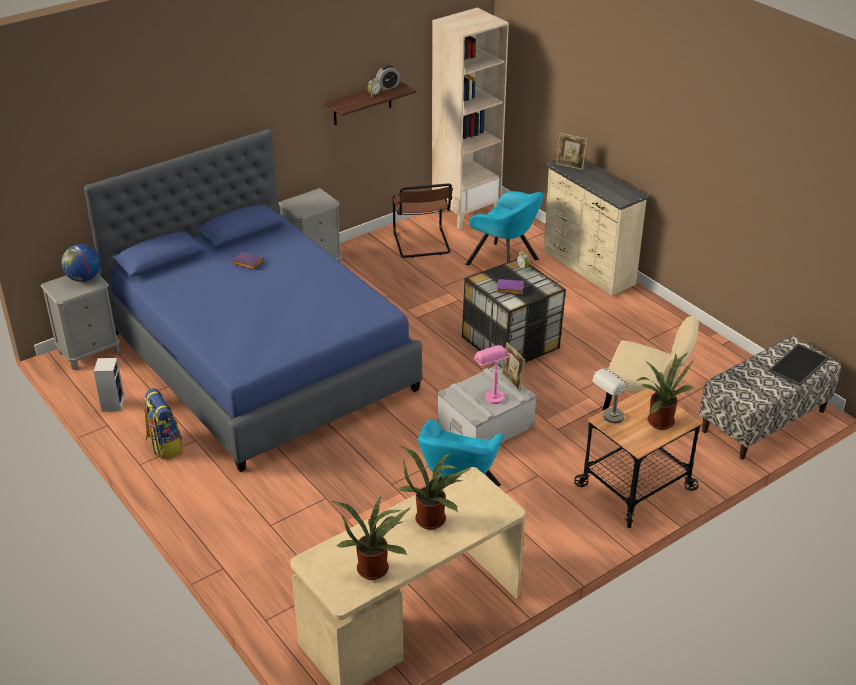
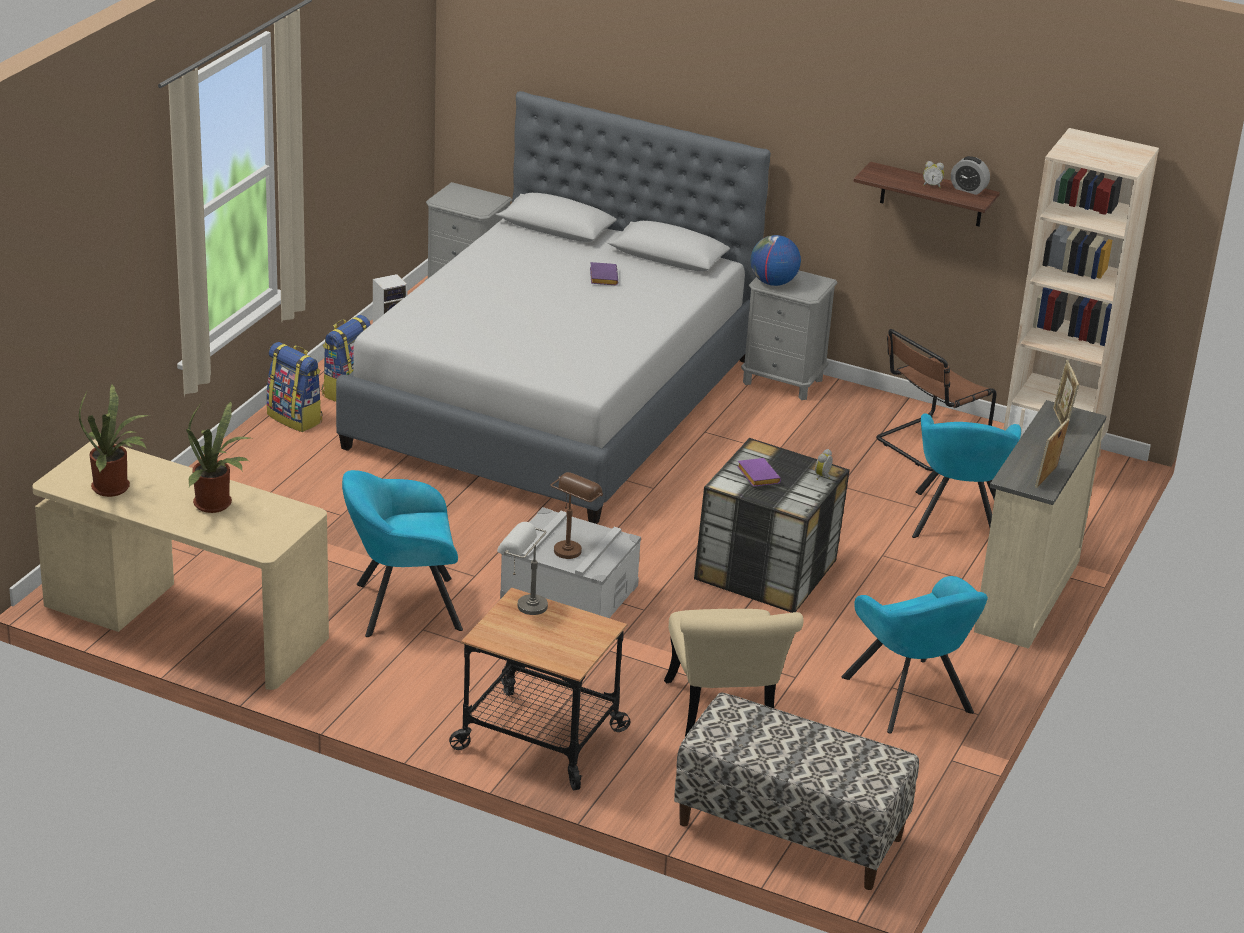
camera: 60 degrees right, 5 degrees down
globe [61,244,100,282] -> globe moved to [750,235,801,286]
blue bed [84,129,422,472] -> grey bed [336,91,771,524]
pink table lamp [474,345,511,404] -> brown table lamp [550,472,603,559]
picture frame [502,342,525,392] -> picture frame moved to [1035,418,1070,488]
potted plant [636,353,694,430] -> none
tray [768,344,830,386] -> none
none -> backpack [267,342,323,432]
none -> turquoise armchair [841,576,988,734]

